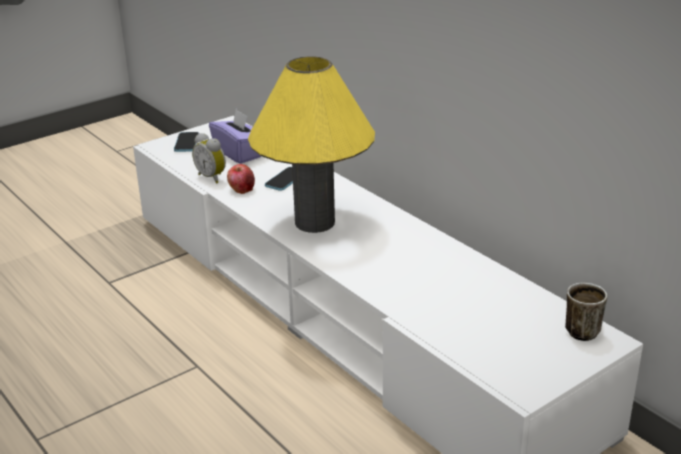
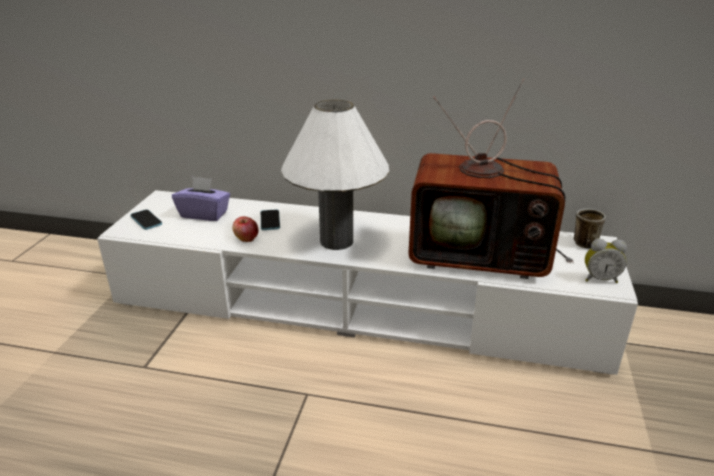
camera: 40 degrees left, 0 degrees up
alarm clock [192,133,226,184] -> alarm clock moved to [585,239,627,283]
yellow table lamp [248,57,375,233] -> white table lamp [281,100,389,250]
none -> television [408,78,574,279]

